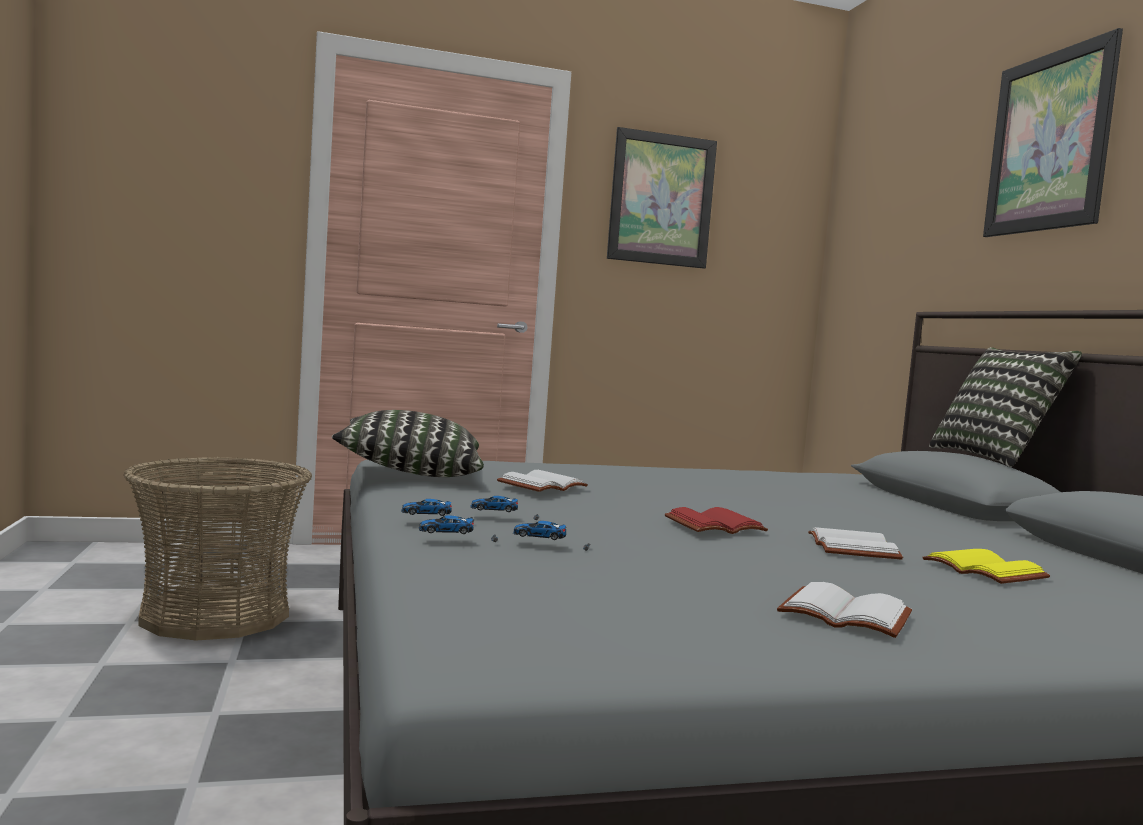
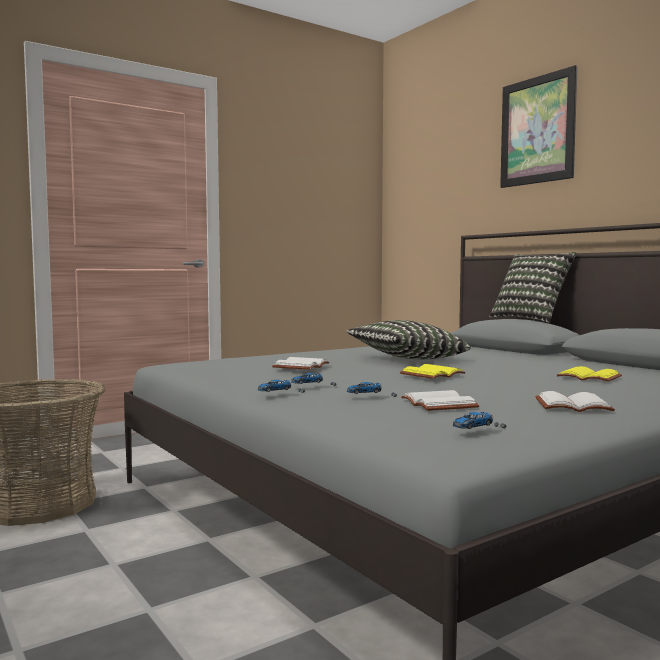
camera: 20 degrees left, 0 degrees up
pillow [332,410,484,477] -> pillow moved to [346,320,471,359]
toy car [419,515,498,542] -> toy car moved to [453,412,506,429]
picture [607,127,717,269] -> none
red book [665,507,768,534] -> yellow book [400,364,465,379]
white book [808,527,903,560] -> white book moved to [401,390,480,411]

